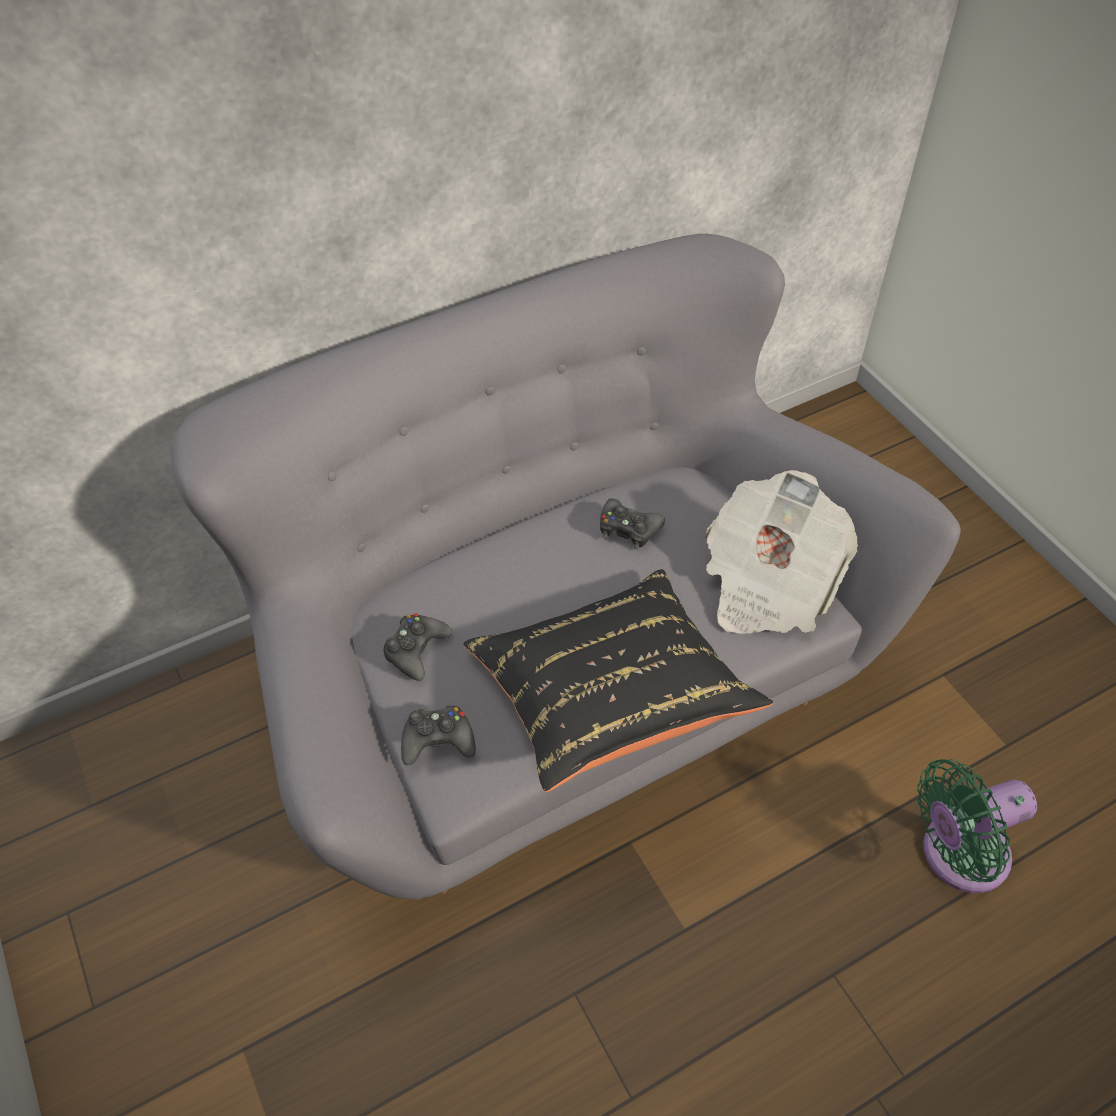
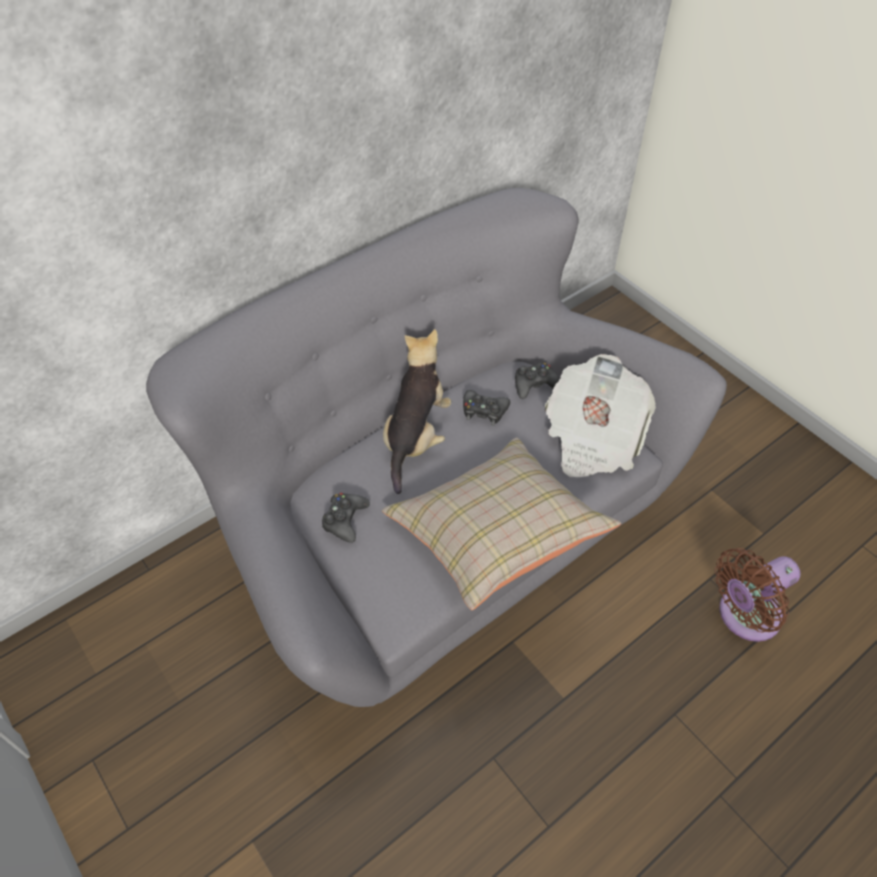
camera: 10 degrees left, 0 degrees up
black game controller [401,706,476,765] -> black game controller moved to [515,362,559,399]
black pillow [463,569,773,792] -> beige pillow [382,438,621,610]
green fan [917,759,1037,893] -> brown fan [715,548,801,642]
none -> plush toy [383,329,452,494]

